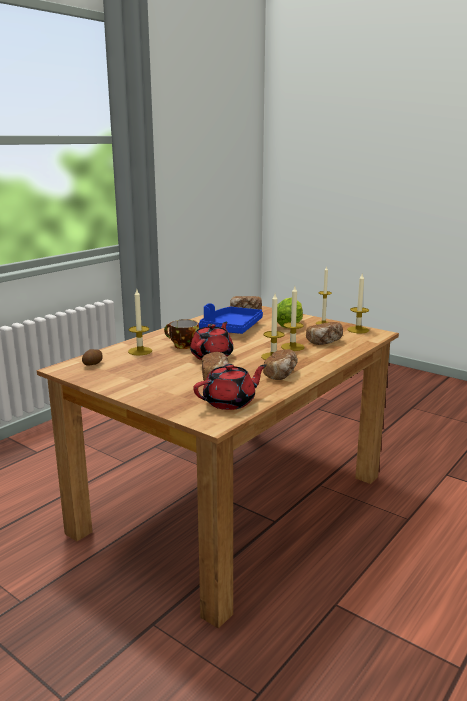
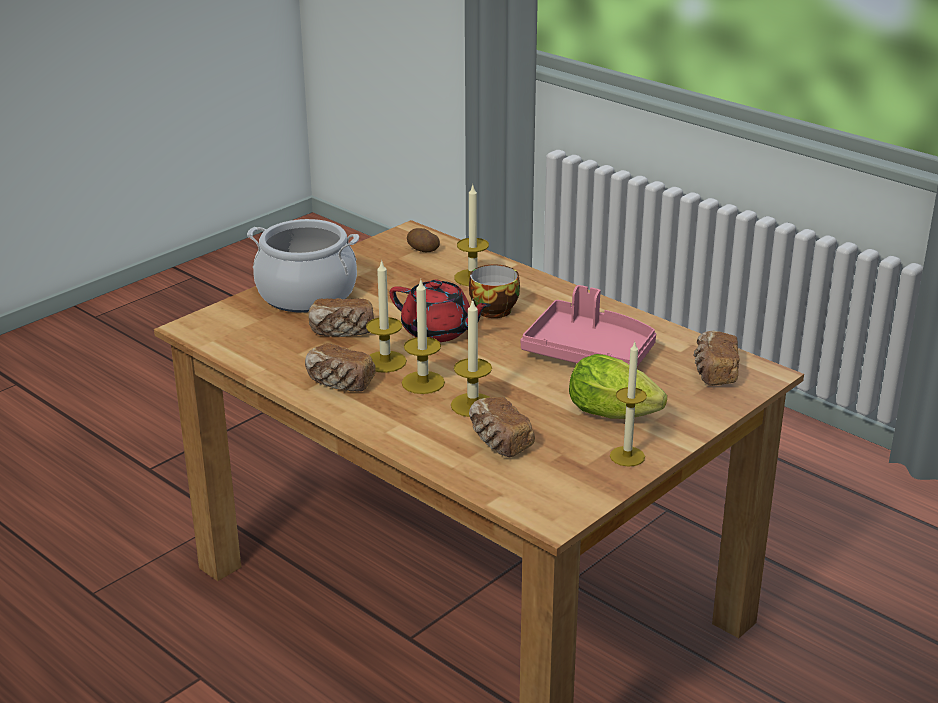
camera: 95 degrees right, 10 degrees up
red teapot [193,364,267,410] -> none
blue tray [199,303,263,334] -> pink tray [521,285,656,366]
candle [347,274,369,333] -> candle moved to [366,259,407,373]
none -> cooking pot [247,219,359,313]

